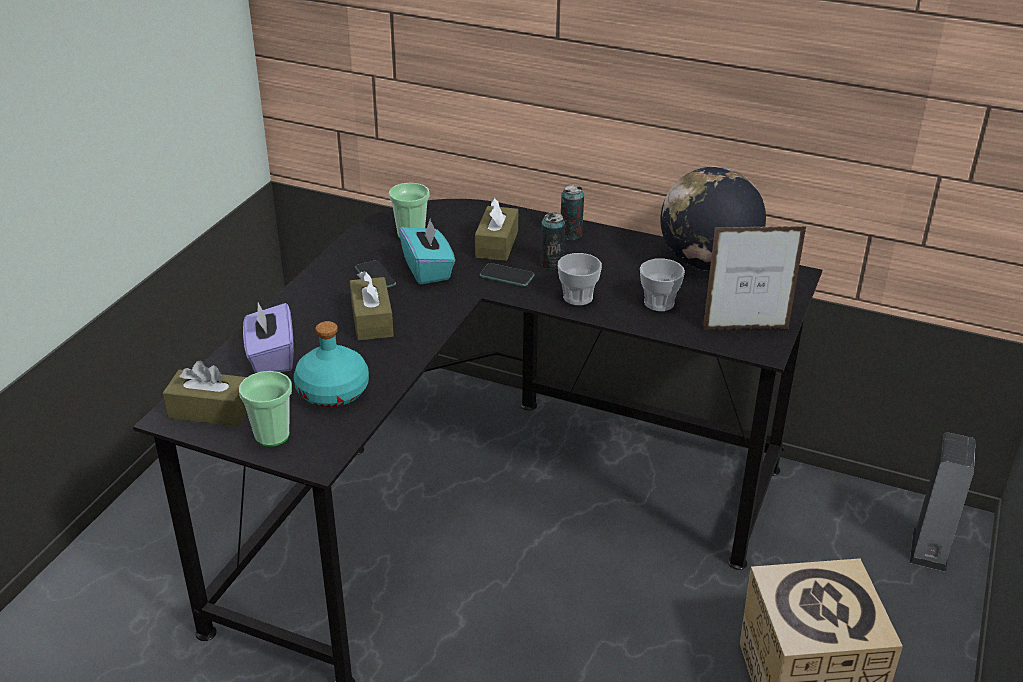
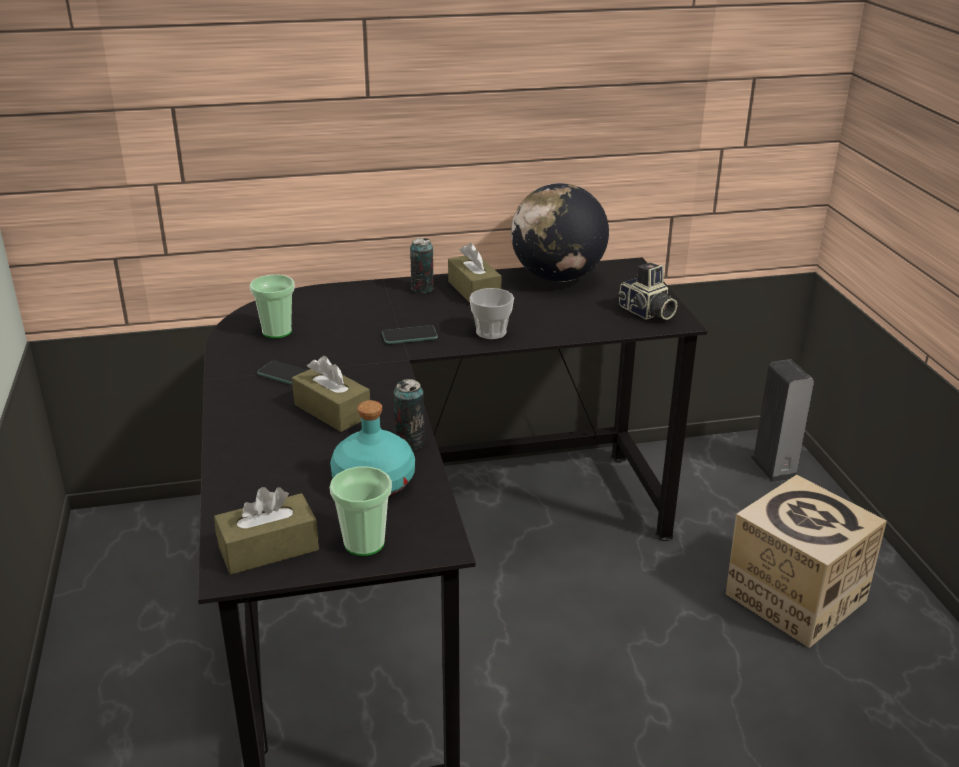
camera: 35 degrees left, 5 degrees down
purple tissue box [243,303,294,373] -> none
turquoise tissue box [399,219,455,285] -> none
brown tissue box [475,198,518,261] -> brown tissue box moved to [448,243,501,303]
can [540,212,565,269] -> can moved to [394,379,425,450]
cup [640,259,685,311] -> none
picture frame [703,226,807,330] -> camera [617,262,677,320]

